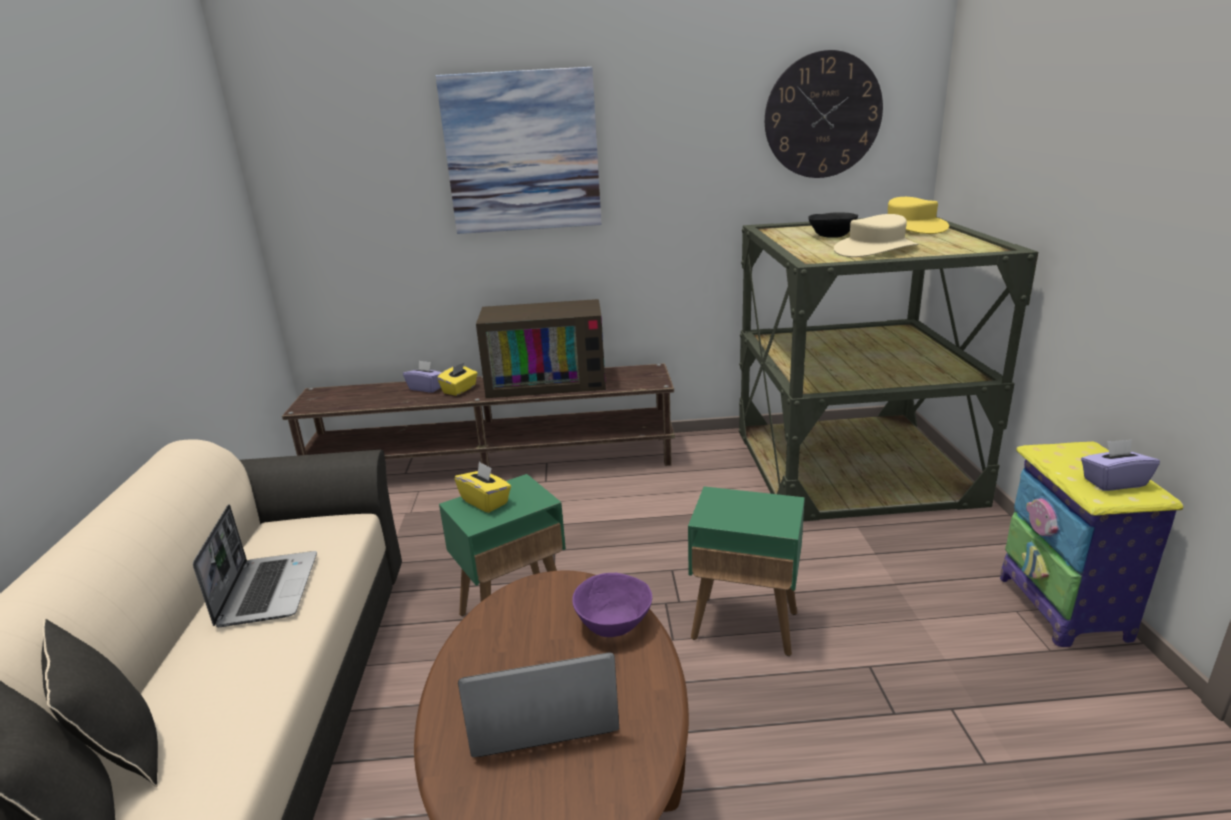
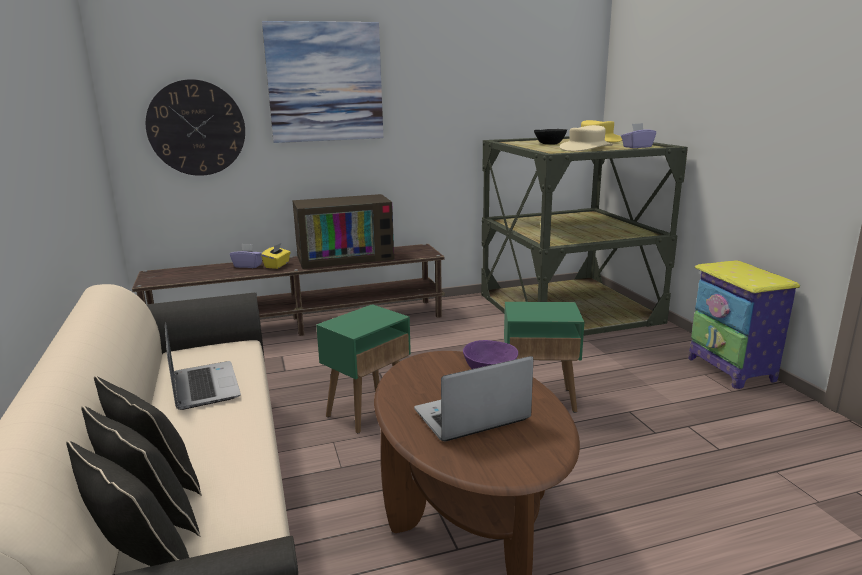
camera: 15 degrees left, 5 degrees down
yellow tissue box [455,461,511,513] -> none
wall clock [765,50,883,178] -> wall clock moved to [146,79,245,176]
purple tissue box [1081,439,1160,491] -> purple tissue box moved to [621,123,656,148]

